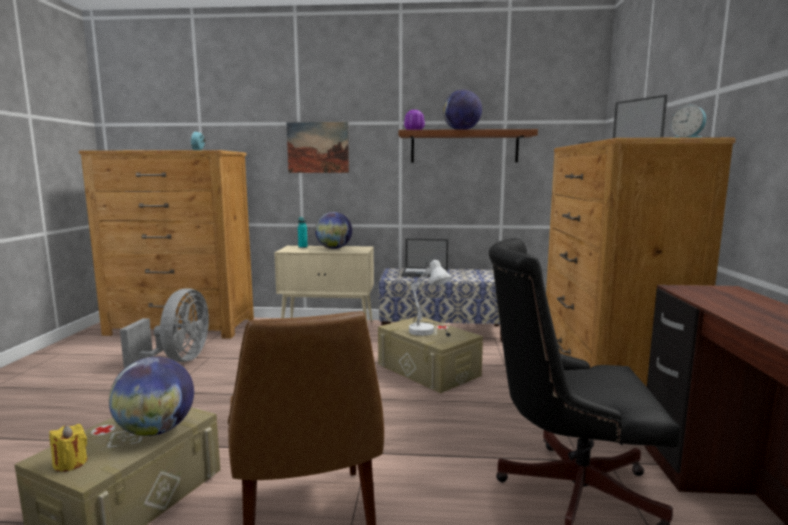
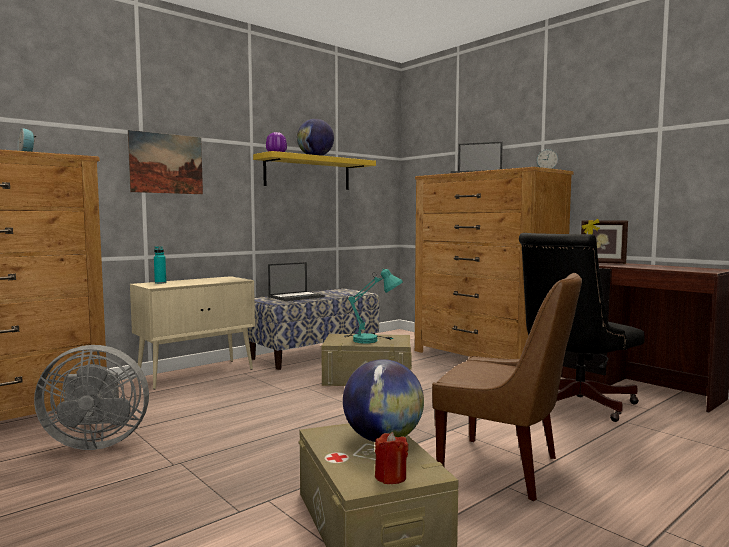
camera: 45 degrees left, 5 degrees down
yellow candle [49,424,87,472] -> red candle [375,432,408,484]
grey fan [120,288,209,368] -> grey fan turned 120 degrees clockwise [34,345,149,450]
globe [315,212,352,249] -> none
brown shelf [398,129,538,163] -> yellow shelf [253,151,376,190]
white table lamp [409,259,452,336] -> turquoise table lamp [344,268,403,343]
none -> picture frame [581,219,628,264]

